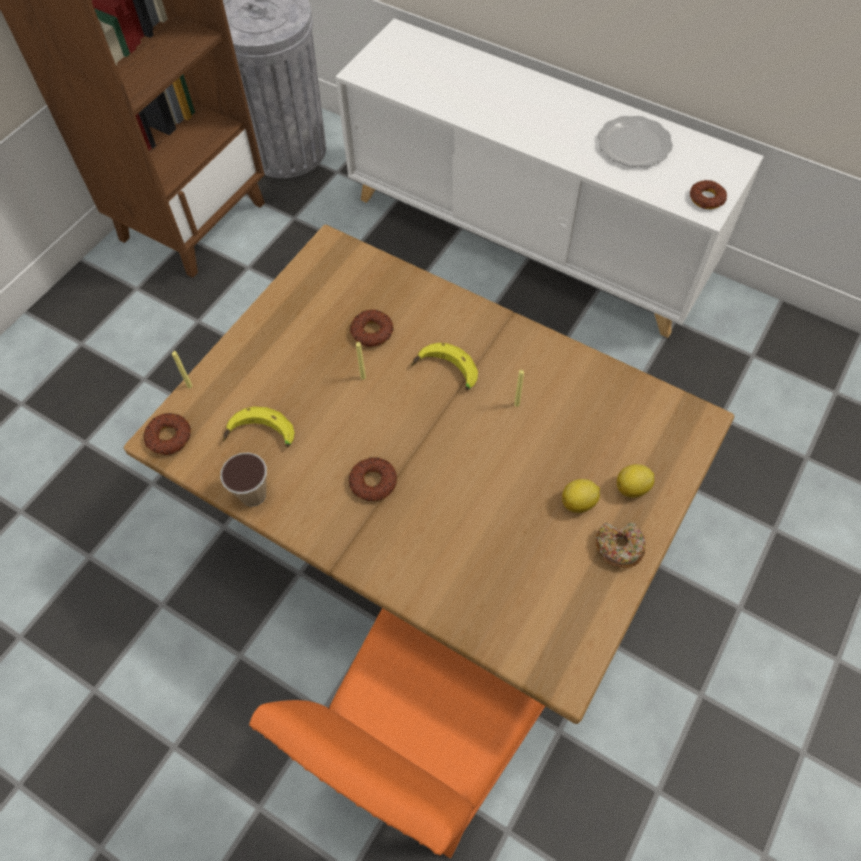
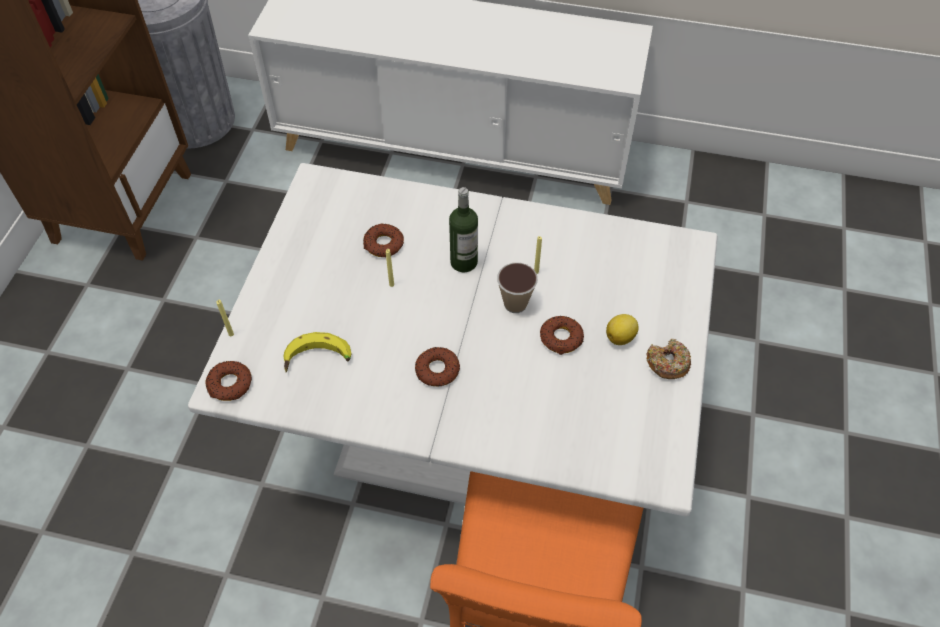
camera: 20 degrees left, 5 degrees down
brown dining table [124,225,734,724] -> white dining table [188,163,718,517]
cup [220,452,267,507] -> cup moved to [497,263,538,313]
banana [411,343,478,390] -> bottle [449,187,478,272]
plate [598,116,673,167] -> none
lemon [617,464,654,498] -> none
donut [690,180,727,209] -> donut moved to [540,316,584,355]

